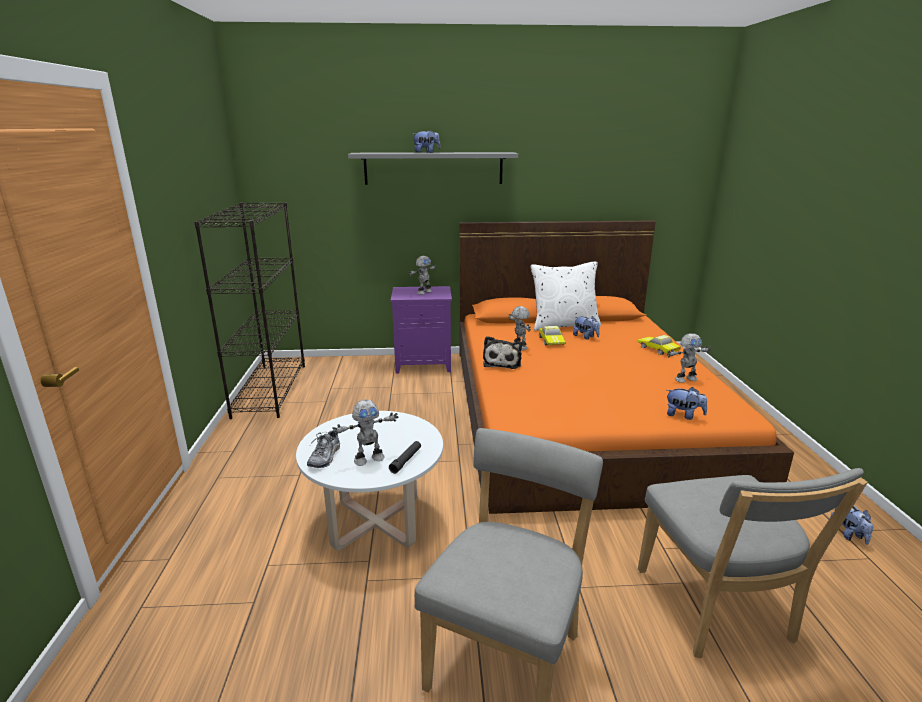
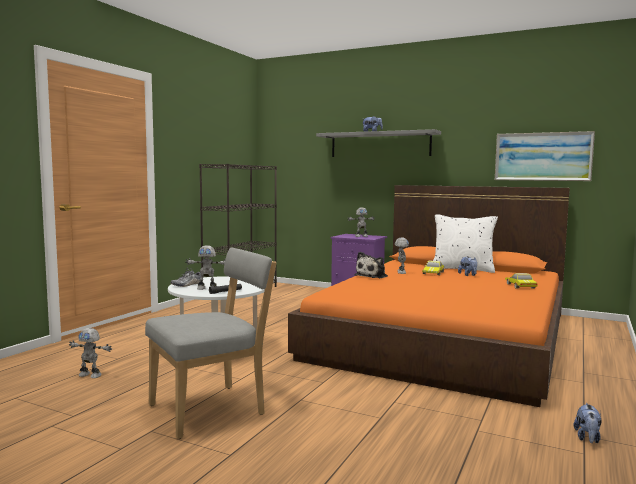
camera: 30 degrees right, 15 degrees down
grey chair [638,468,868,658] -> none
toy robot [667,333,711,383] -> toy robot moved to [69,328,112,378]
plush toy [667,387,707,420] -> none
none -> picture [495,131,595,181]

